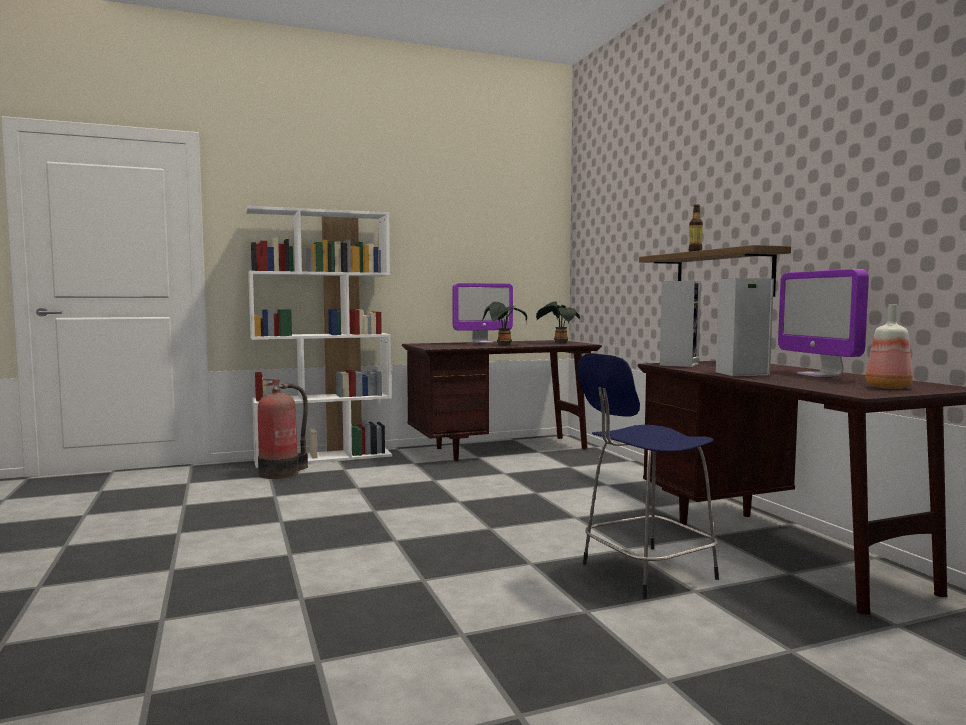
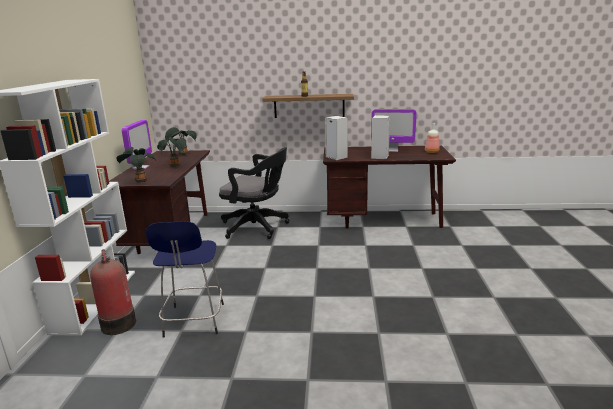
camera: 65 degrees left, 15 degrees up
blue stool [577,353,719,599] -> blue stool moved to [146,221,224,338]
none -> potted plant [116,147,156,183]
none -> black office chair [219,147,289,239]

